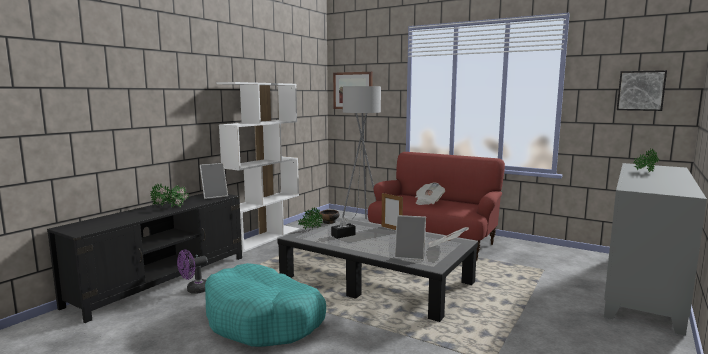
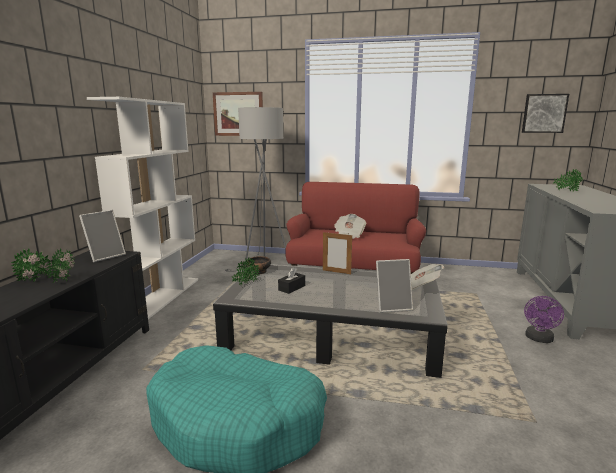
camera: 20 degrees left, 5 degrees up
purple fan [177,250,208,294] -> purple fan moved to [524,296,564,343]

